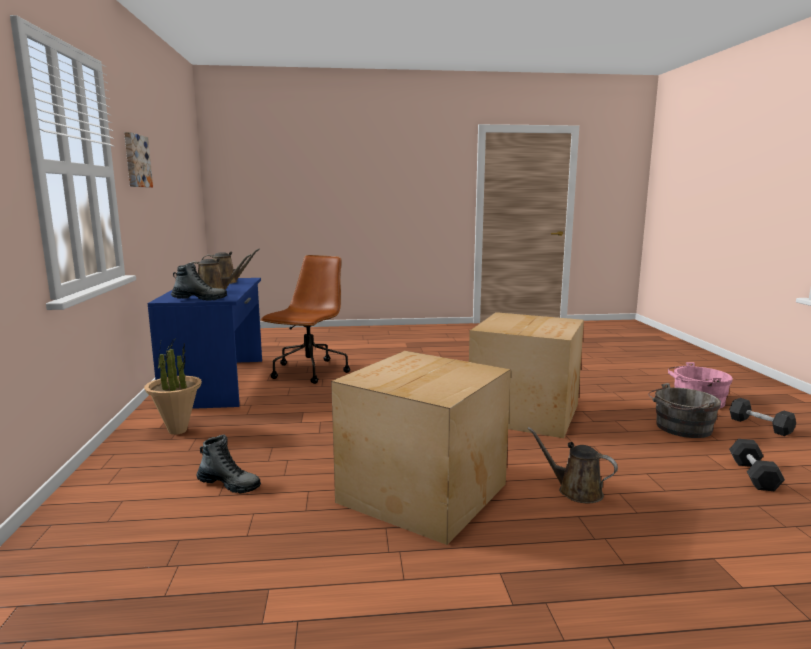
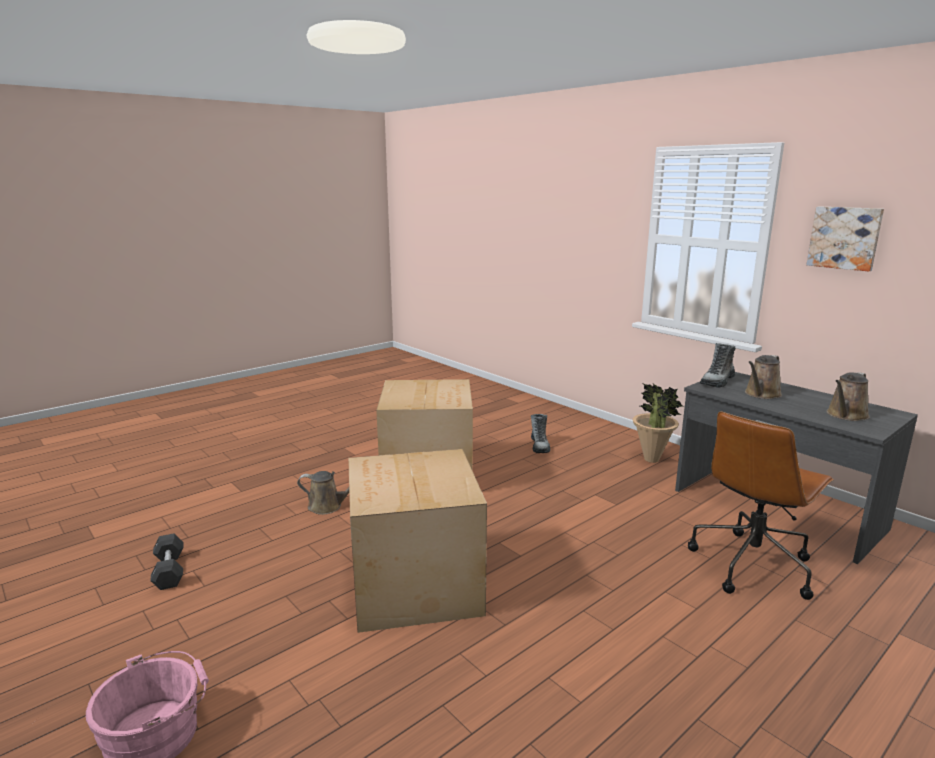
camera: 145 degrees right, 5 degrees up
blue desk [148,278,262,409] -> grey desk [675,372,918,564]
boot [197,434,261,493] -> boot turned 75 degrees counterclockwise [531,414,550,453]
brown office chair [260,255,350,384] -> brown office chair turned 60 degrees clockwise [688,411,834,600]
grey bucket [648,383,721,438] -> none
black dumbbell [729,398,796,436] -> none

